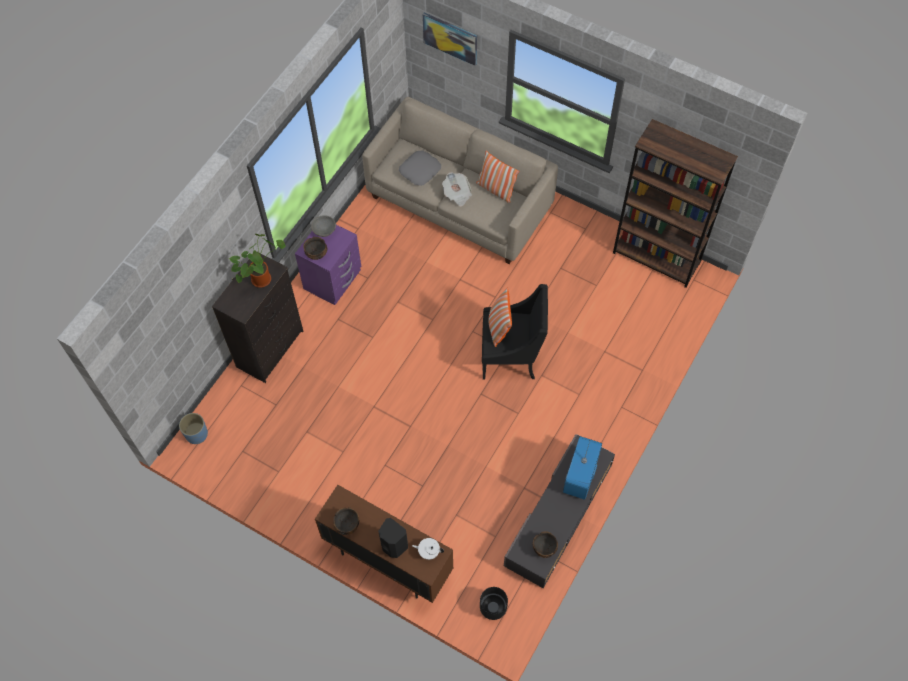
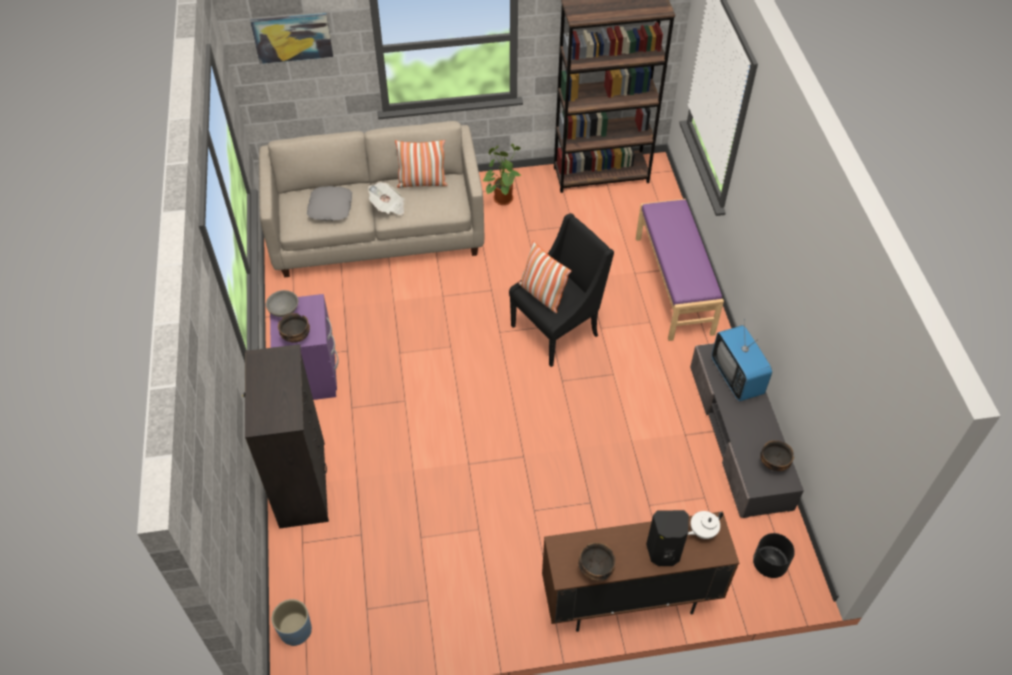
camera: 40 degrees left, 10 degrees down
potted plant [229,234,285,288] -> potted plant moved to [483,144,522,205]
none -> purple bench [636,199,724,341]

